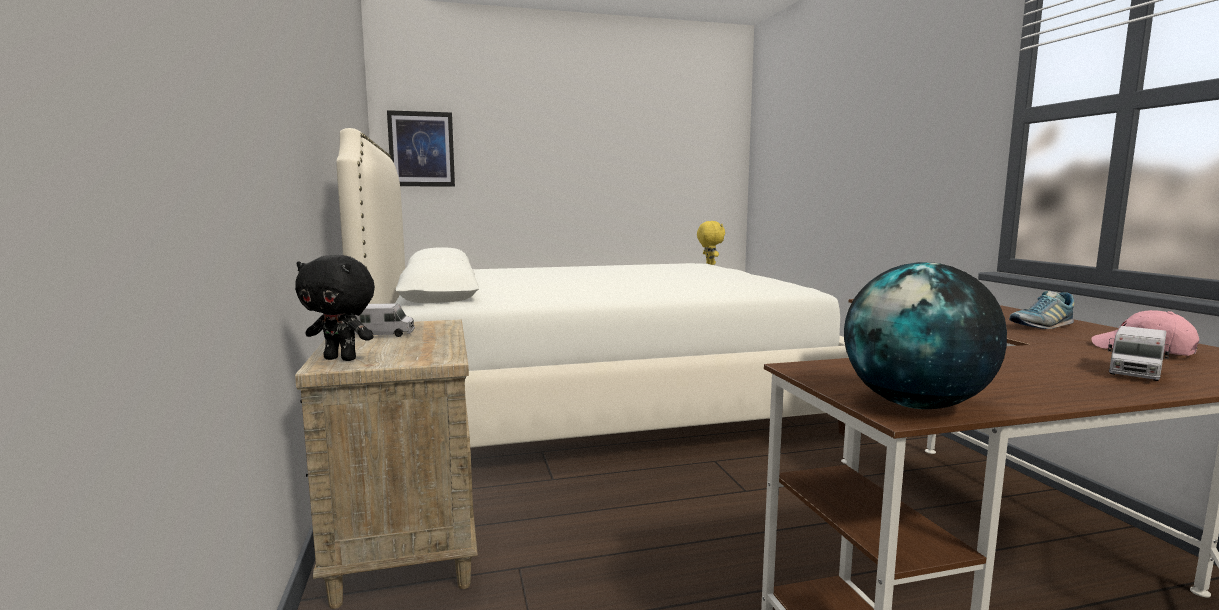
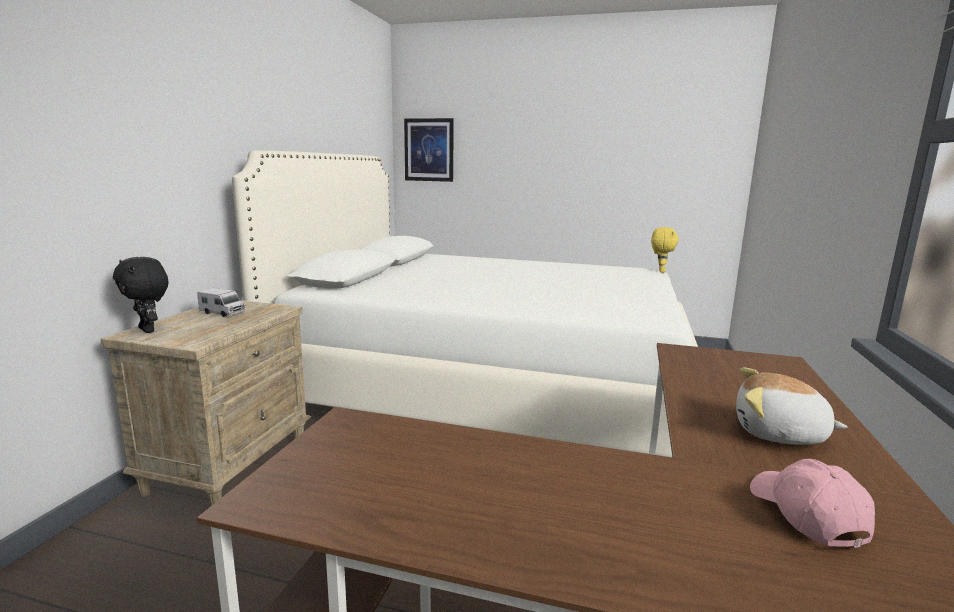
camera: 30 degrees right, 5 degrees up
globe [844,262,1007,409] -> none
shoe [1009,291,1074,329] -> plush toy [736,368,847,445]
toy truck [1108,326,1170,381] -> none

